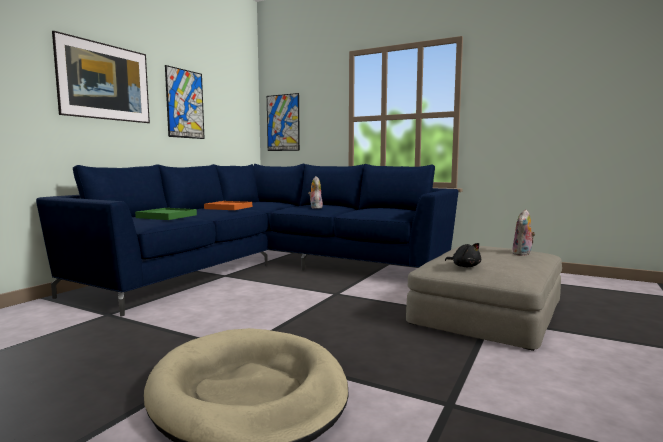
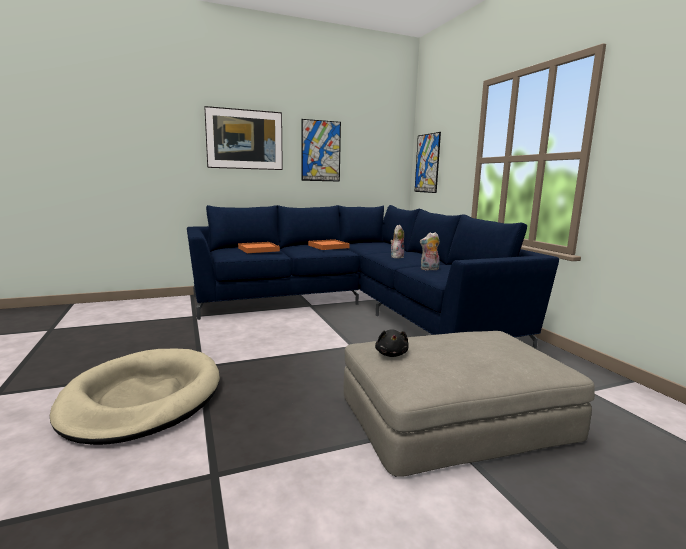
camera: 40 degrees right, 5 degrees up
green tray [135,208,197,220] -> orange tray [238,242,280,253]
plush toy [513,209,536,256] -> plush toy moved to [420,232,440,270]

